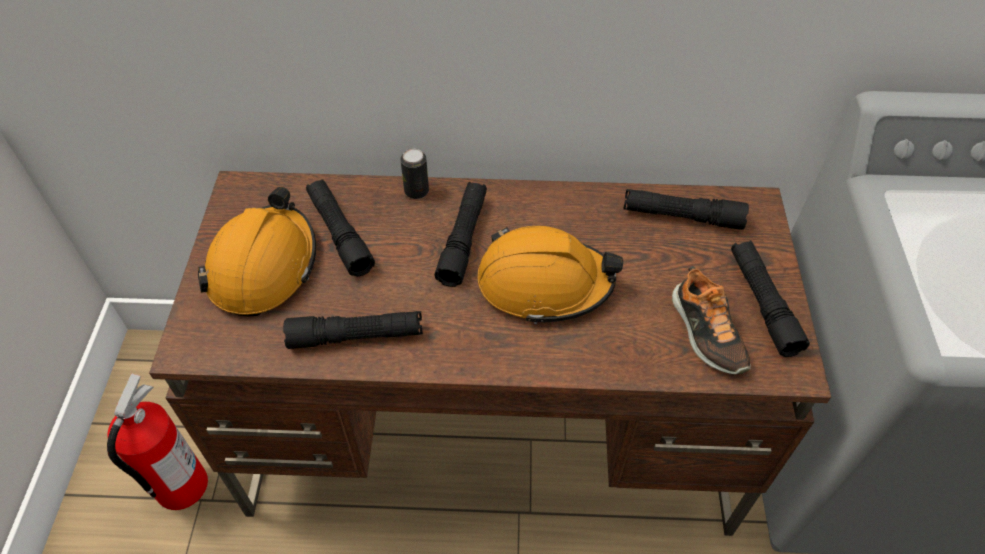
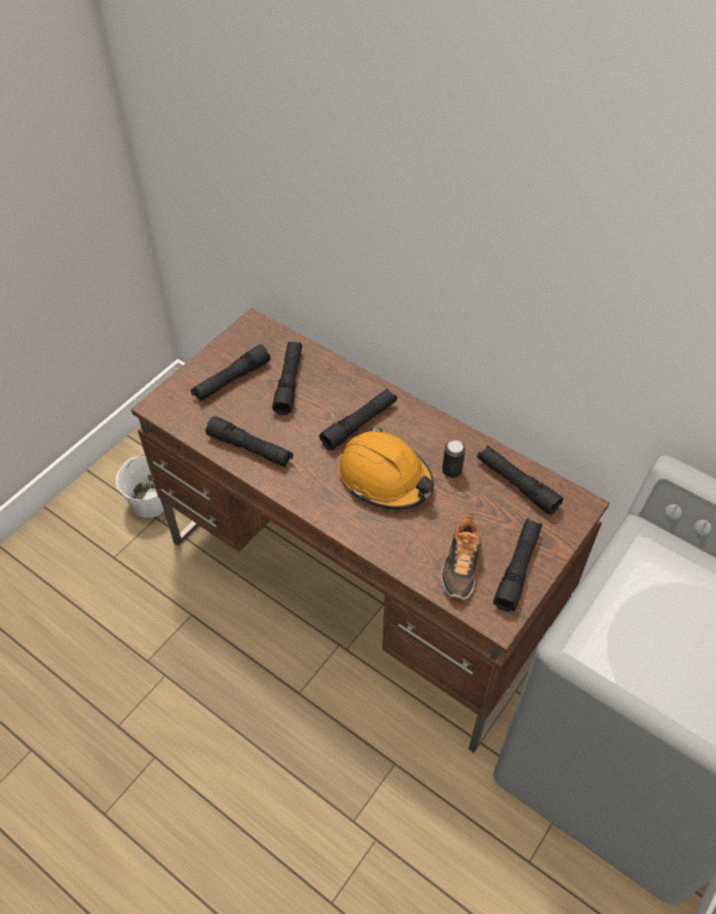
camera: 35 degrees right, 0 degrees up
fire extinguisher [107,374,208,510] -> white bucket [116,455,164,518]
orange hard hat [198,187,316,316] -> black flashlight [191,344,271,402]
can [400,149,429,199] -> can moved to [442,440,465,478]

